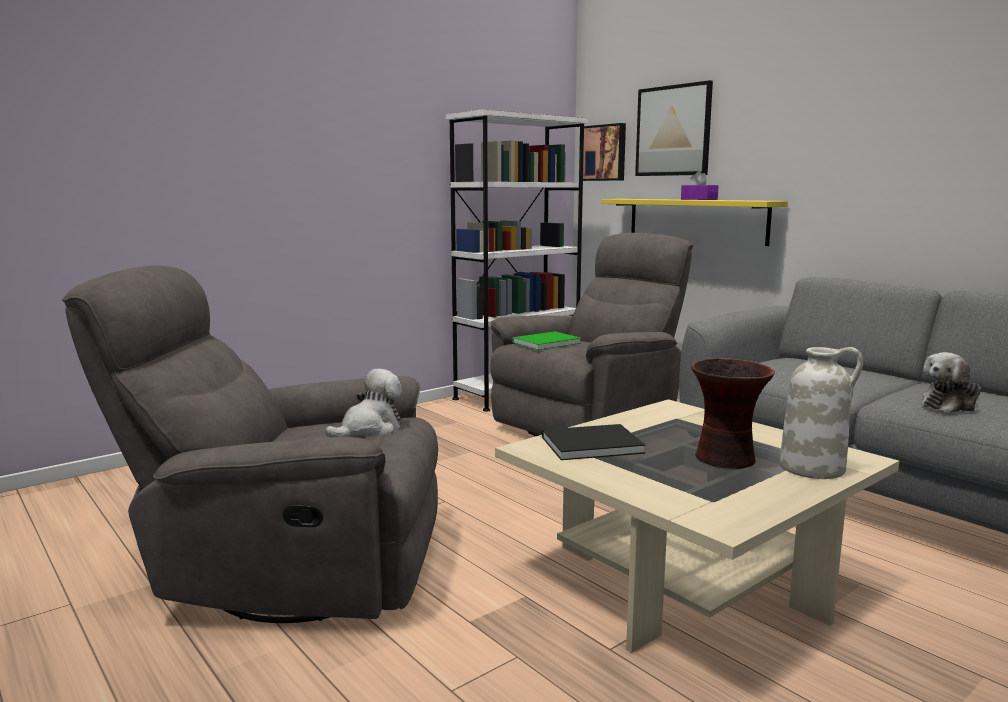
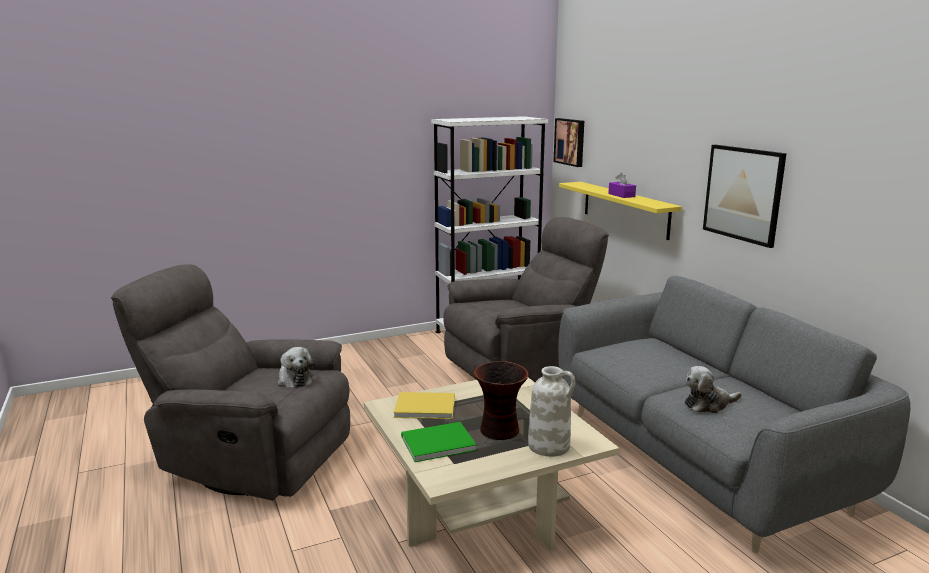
camera: 15 degrees right, 5 degrees up
plush toy [325,368,402,437] -> plush toy turned 90 degrees clockwise [278,347,315,388]
green book [512,331,581,350] -> green book moved to [401,422,477,462]
black book [542,424,646,460] -> yellow book [394,392,455,419]
picture [635,80,713,176] -> picture moved to [703,145,787,248]

